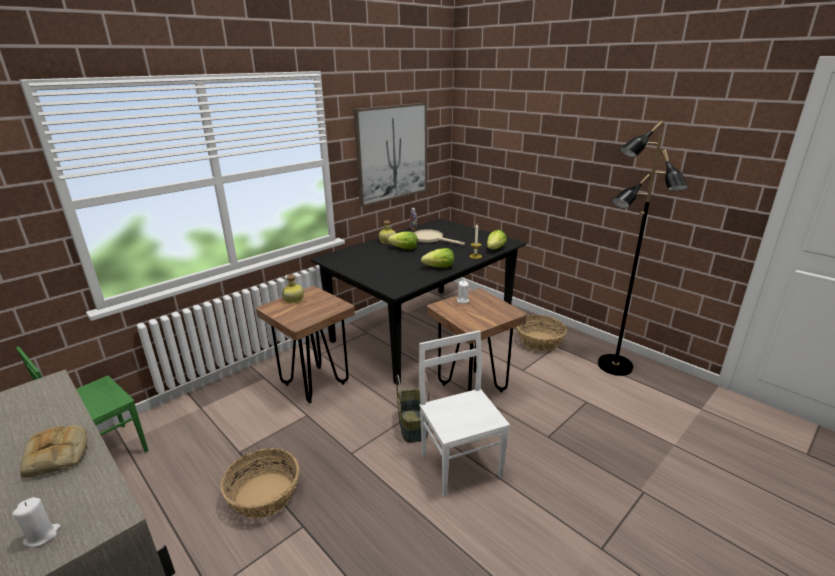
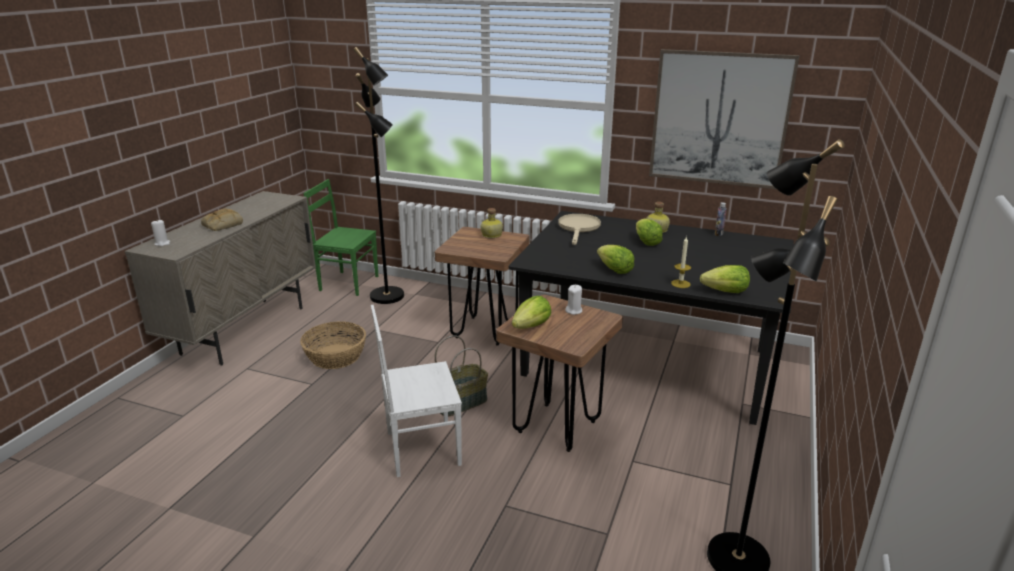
camera: 65 degrees right, 0 degrees up
beige frying pan [413,229,465,245] -> beige frying pan moved to [558,214,601,245]
white chair [419,330,510,496] -> white chair turned 150 degrees counterclockwise [371,305,462,477]
basket [517,315,567,351] -> none
none -> black floor lamp [354,47,404,304]
none -> lettuce [512,296,551,329]

